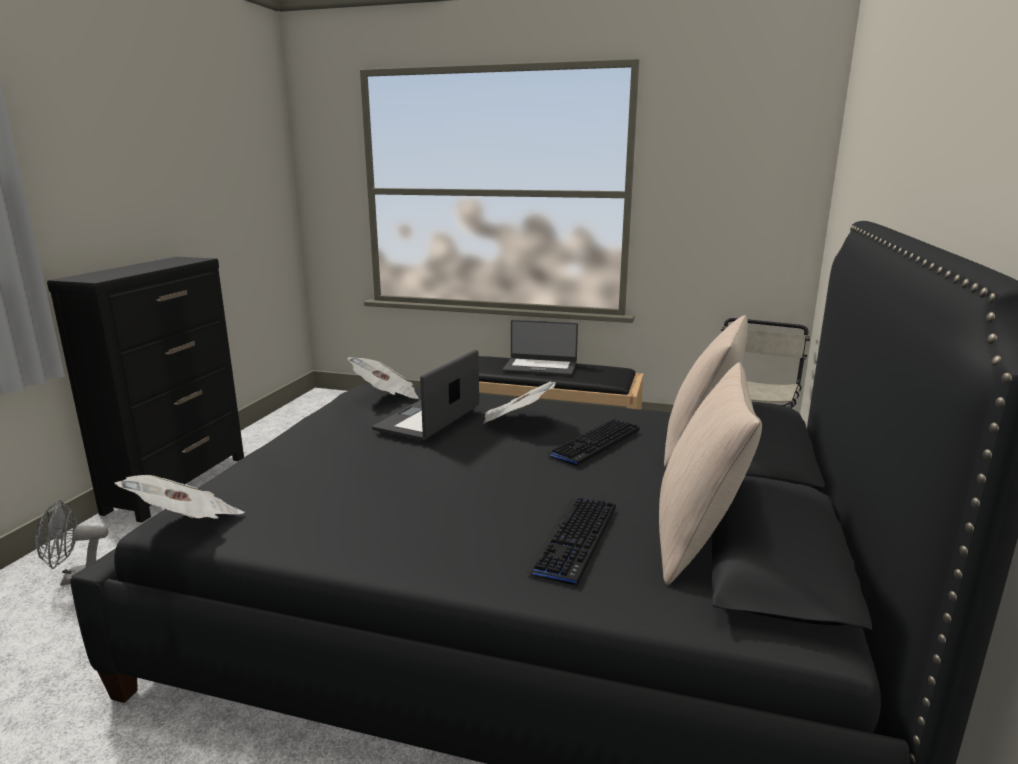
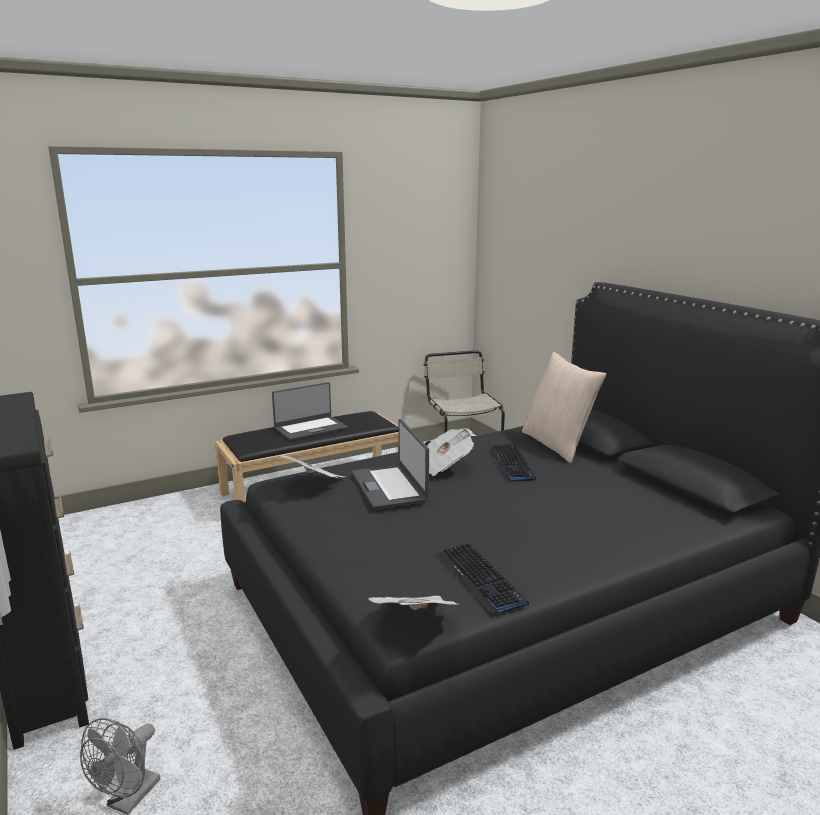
camera: 45 degrees left, 0 degrees up
keyboard [525,497,616,586] -> keyboard moved to [437,543,529,614]
beige pillow [659,362,762,585] -> none

